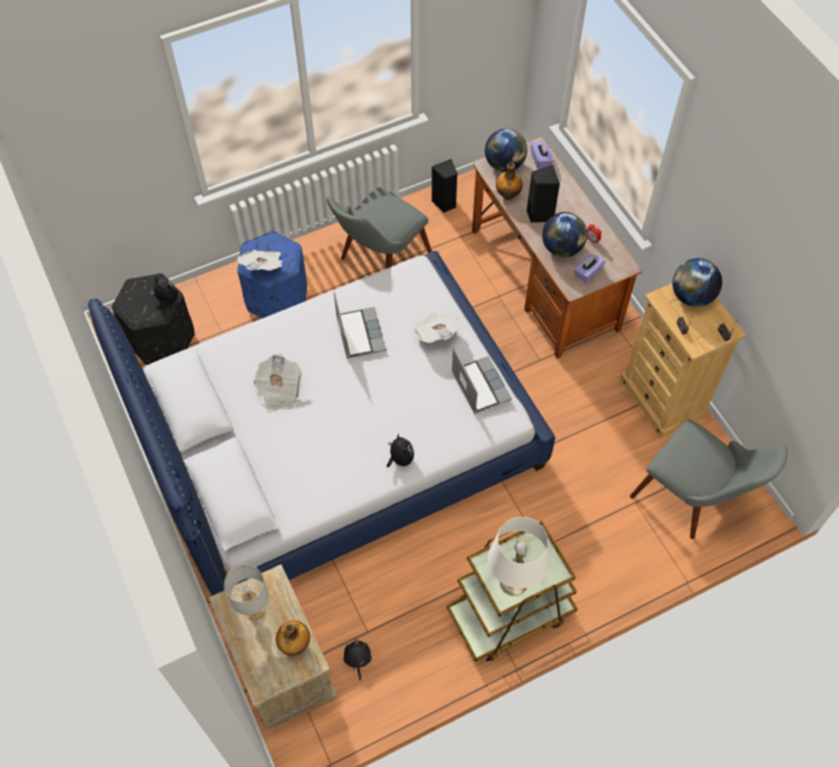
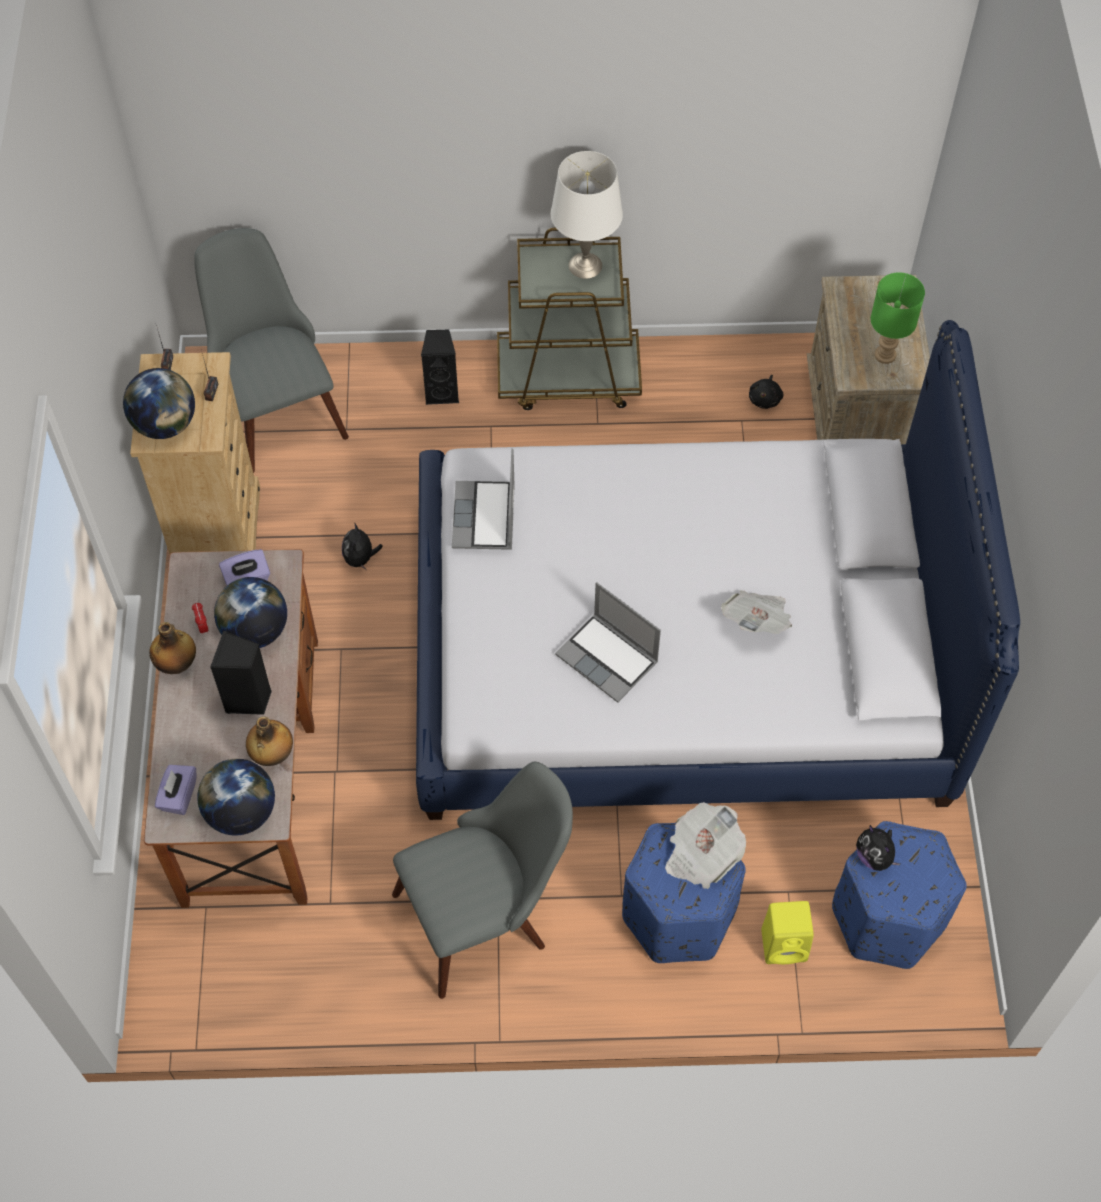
camera: 155 degrees left, 0 degrees up
black ottoman [112,274,195,365] -> blue ottoman [832,821,967,969]
grey table lamp [224,565,269,620] -> green table lamp [871,272,925,364]
bottle [276,620,310,656] -> bottle moved to [149,622,196,674]
laptop [334,292,386,359] -> laptop turned 60 degrees counterclockwise [555,582,661,703]
plush toy [387,434,414,467] -> plush toy moved to [342,522,383,570]
newspaper [413,313,461,343] -> none
black speaker [431,159,458,213] -> black speaker moved to [421,329,459,405]
none -> yellow speaker [761,901,814,964]

